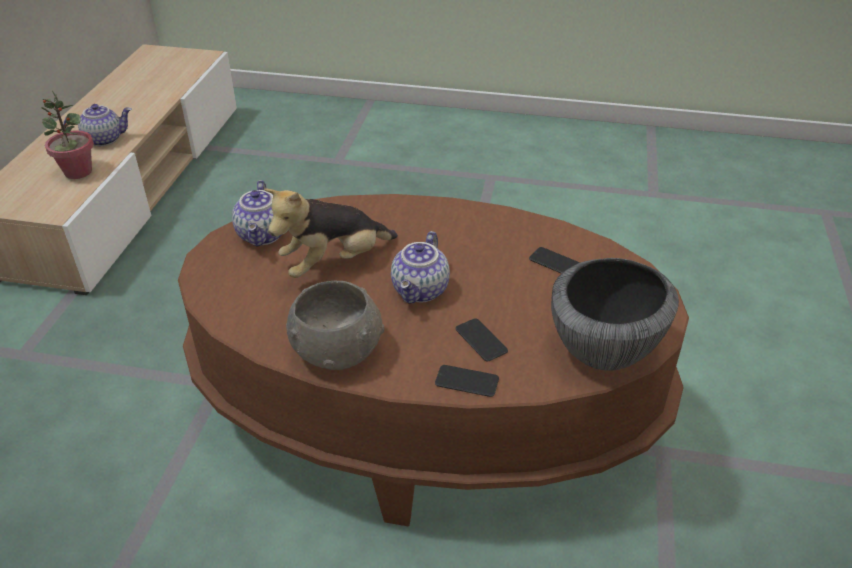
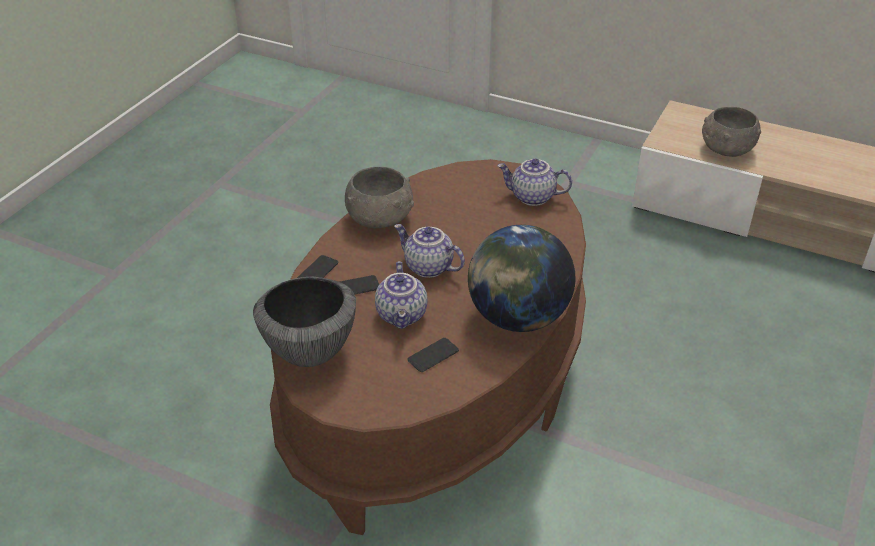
camera: 105 degrees right, 0 degrees up
potted plant [41,91,94,179] -> grey bowl [702,107,761,157]
teapot [63,104,132,146] -> teapot moved to [375,261,427,329]
plush toy [264,189,398,278] -> none
none -> globe [468,225,576,332]

